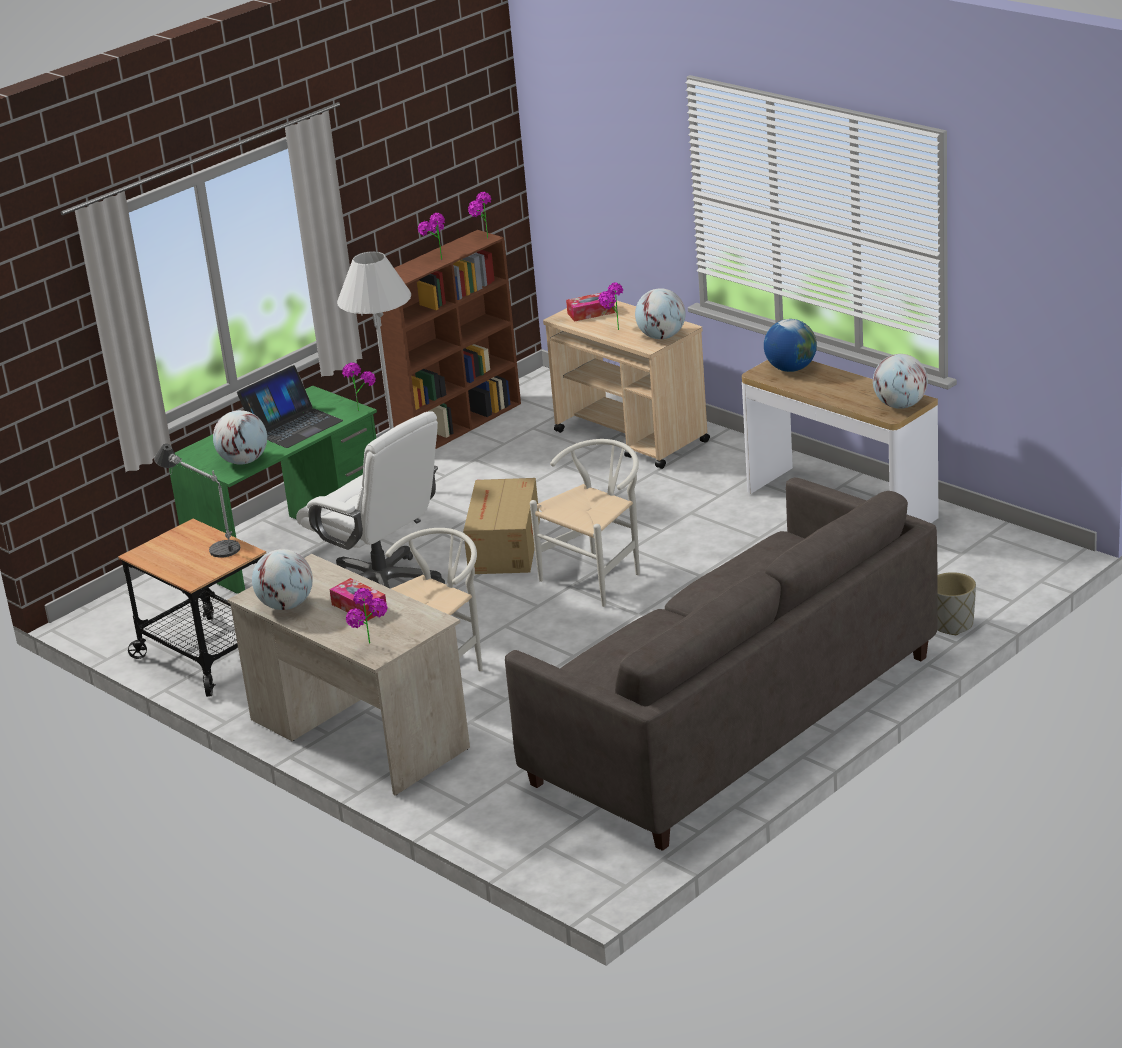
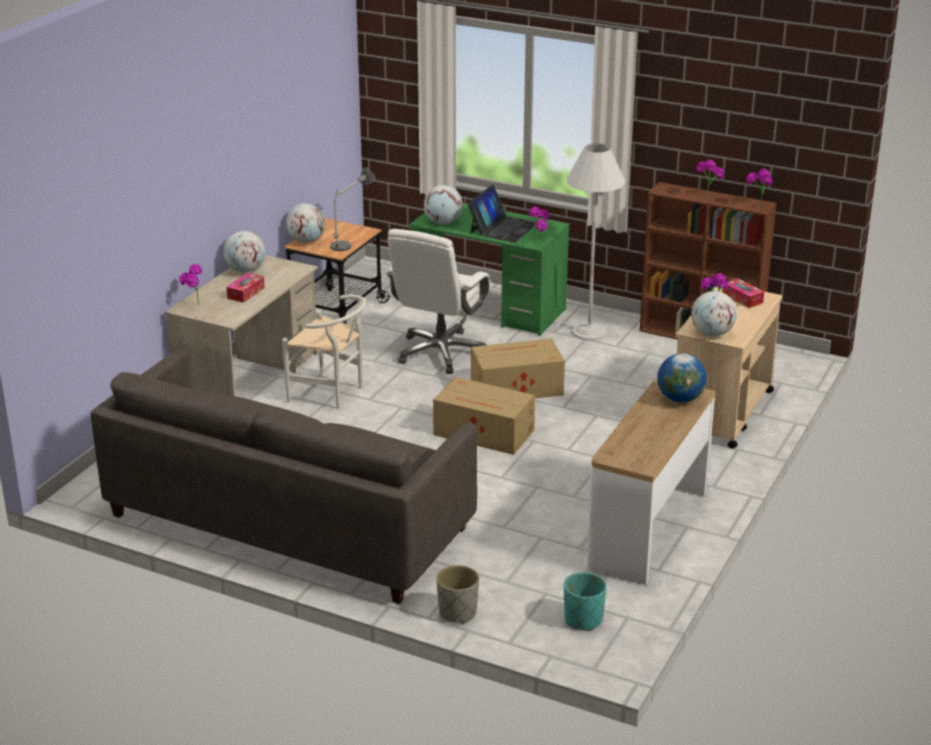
camera: 70 degrees right, 0 degrees up
laptop [237,365,343,448] -> laptop turned 90 degrees counterclockwise [467,184,536,243]
white chair [530,439,640,607] -> cardboard box [433,377,535,455]
globe [873,354,928,409] -> globe moved to [286,203,325,243]
none -> turquoise planter [564,572,607,631]

